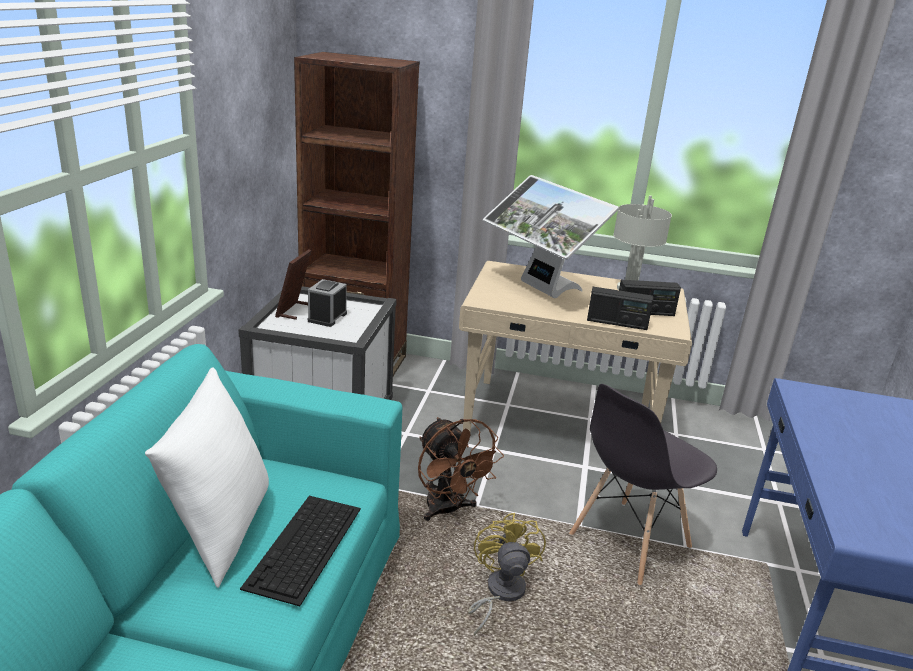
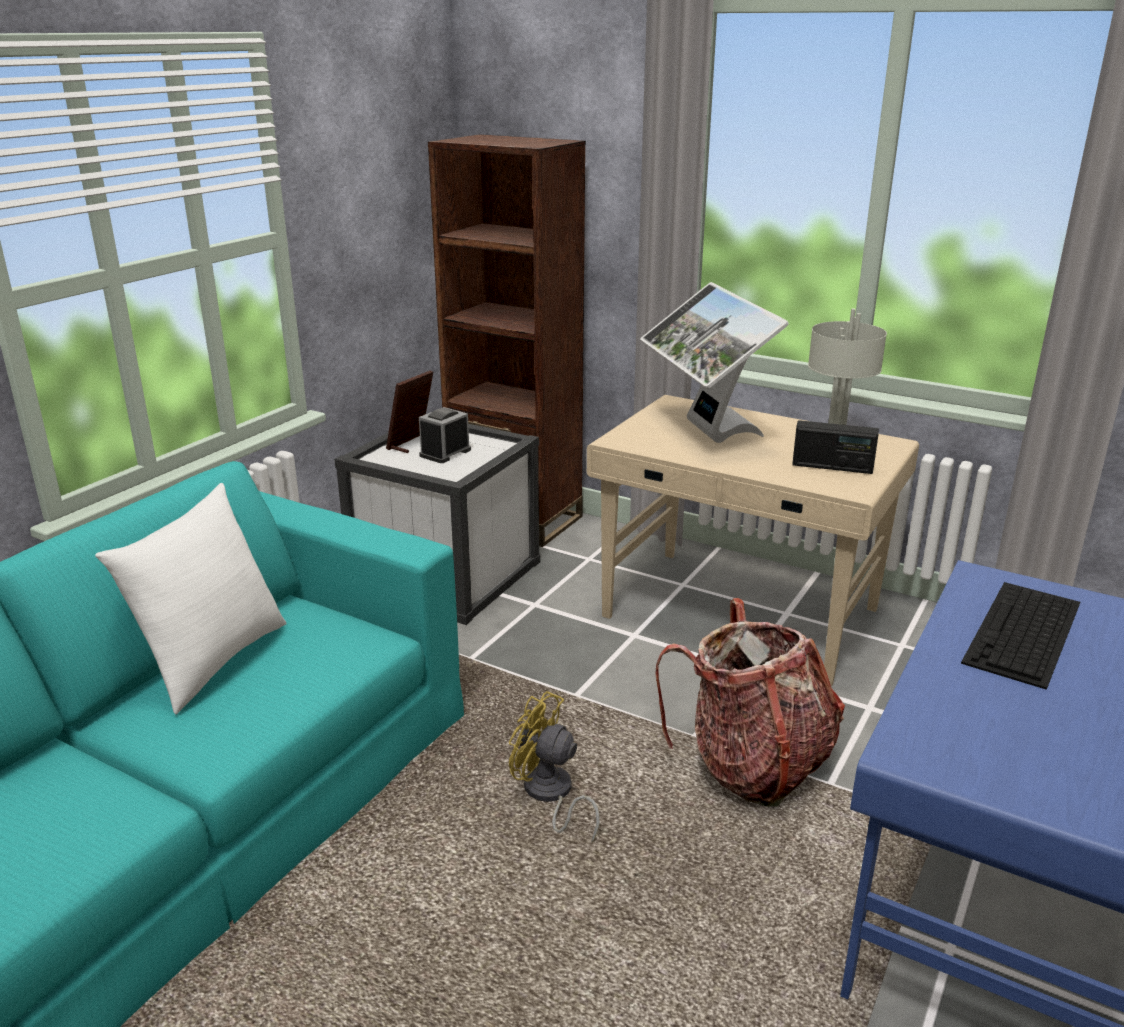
camera: 20 degrees right, 0 degrees up
keyboard [240,496,361,606] -> keyboard moved to [961,582,1080,690]
brown fan [418,417,504,521] -> none
yellow fan [468,513,546,636] -> yellow fan turned 75 degrees counterclockwise [509,691,600,842]
grey chair [569,384,717,585] -> backpack [655,598,845,807]
radio [587,287,653,330] -> none

